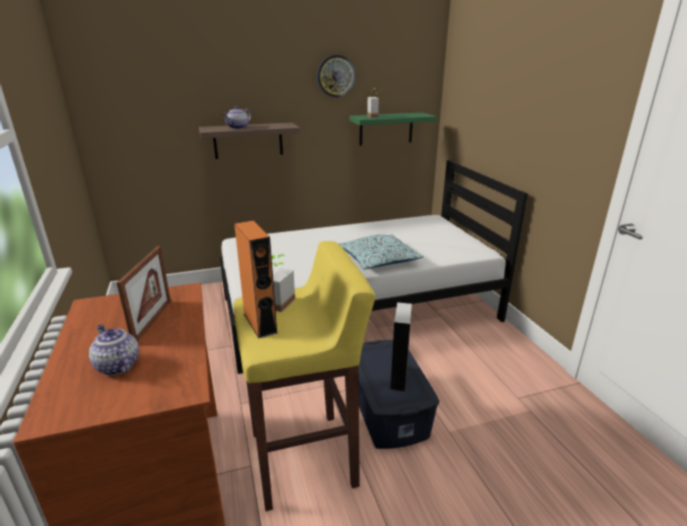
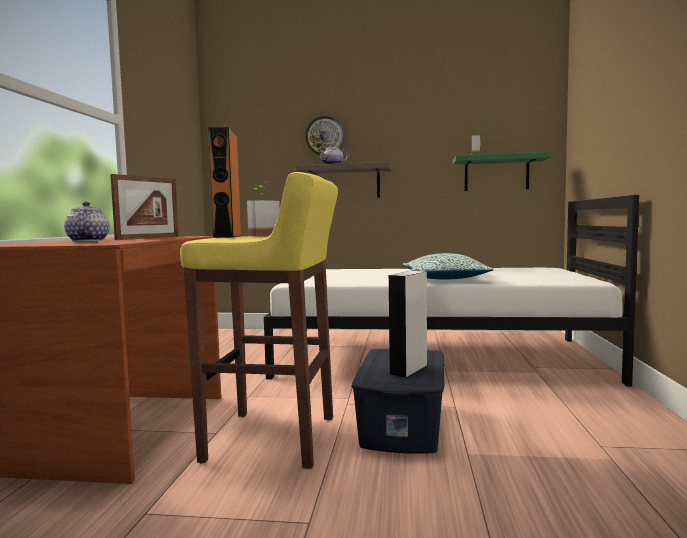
camera: 25 degrees right, 20 degrees down
wall clock [317,55,356,98] -> wall clock moved to [305,116,344,155]

